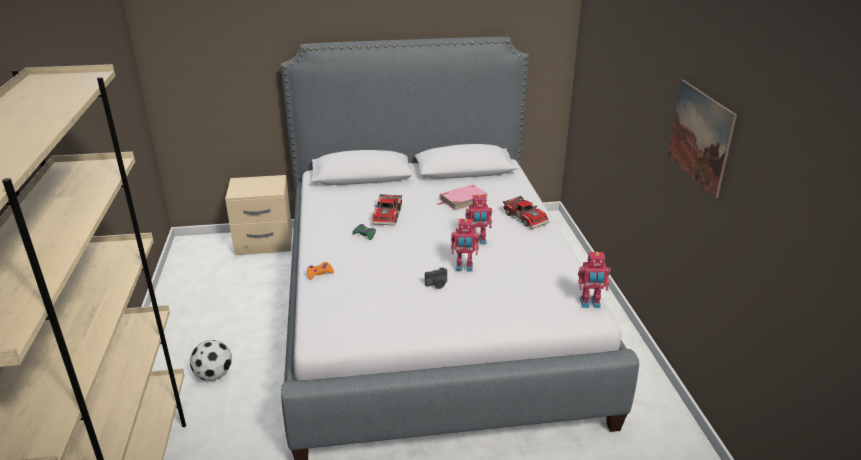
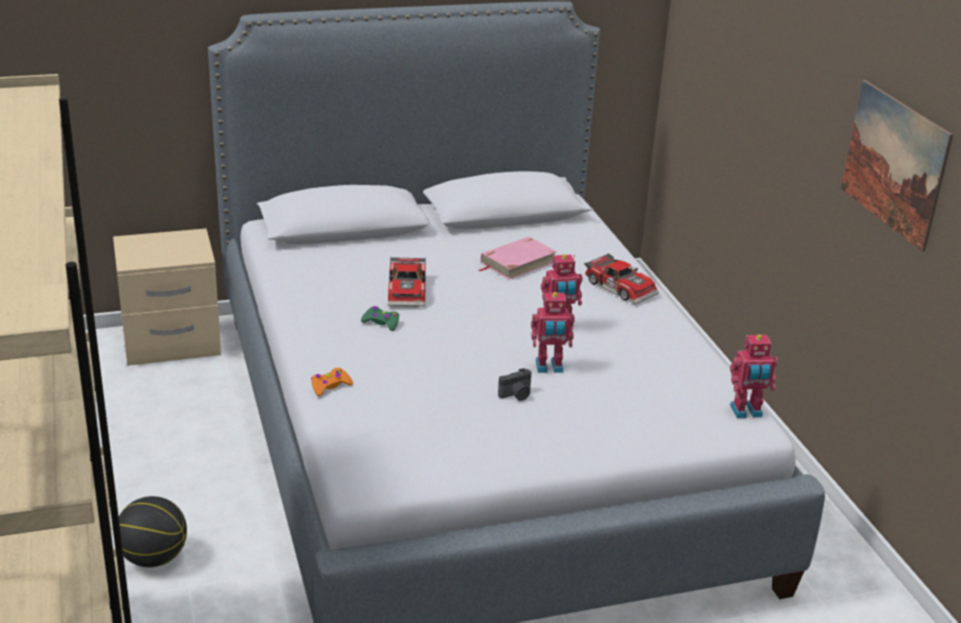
camera: 10 degrees left, 0 degrees up
football [190,340,232,381] -> basketball [119,496,187,567]

